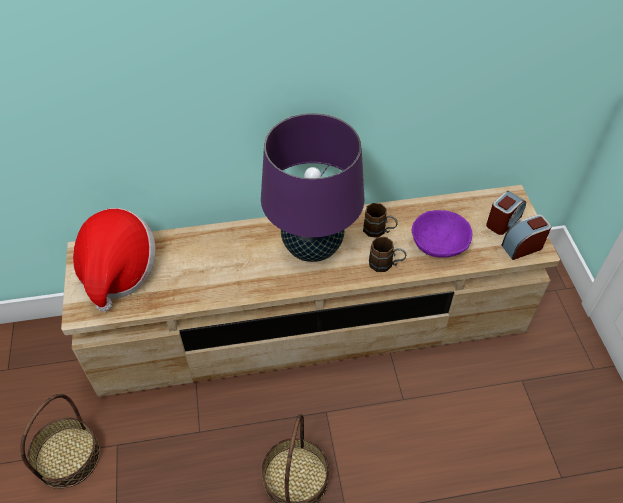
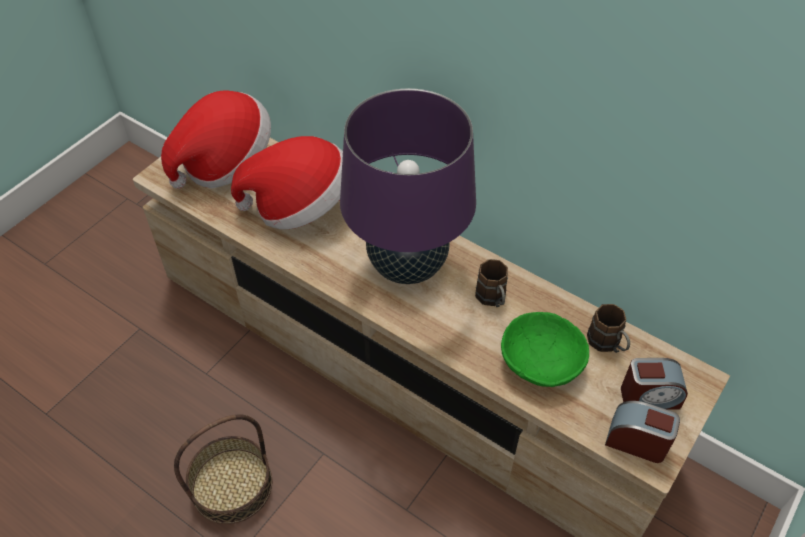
camera: 45 degrees right, 0 degrees up
basket [20,394,100,489] -> none
brown mug [369,237,406,272] -> brown mug moved to [587,304,630,353]
purple bowl [412,210,473,258] -> green bowl [501,312,589,387]
none -> hat [231,136,343,229]

